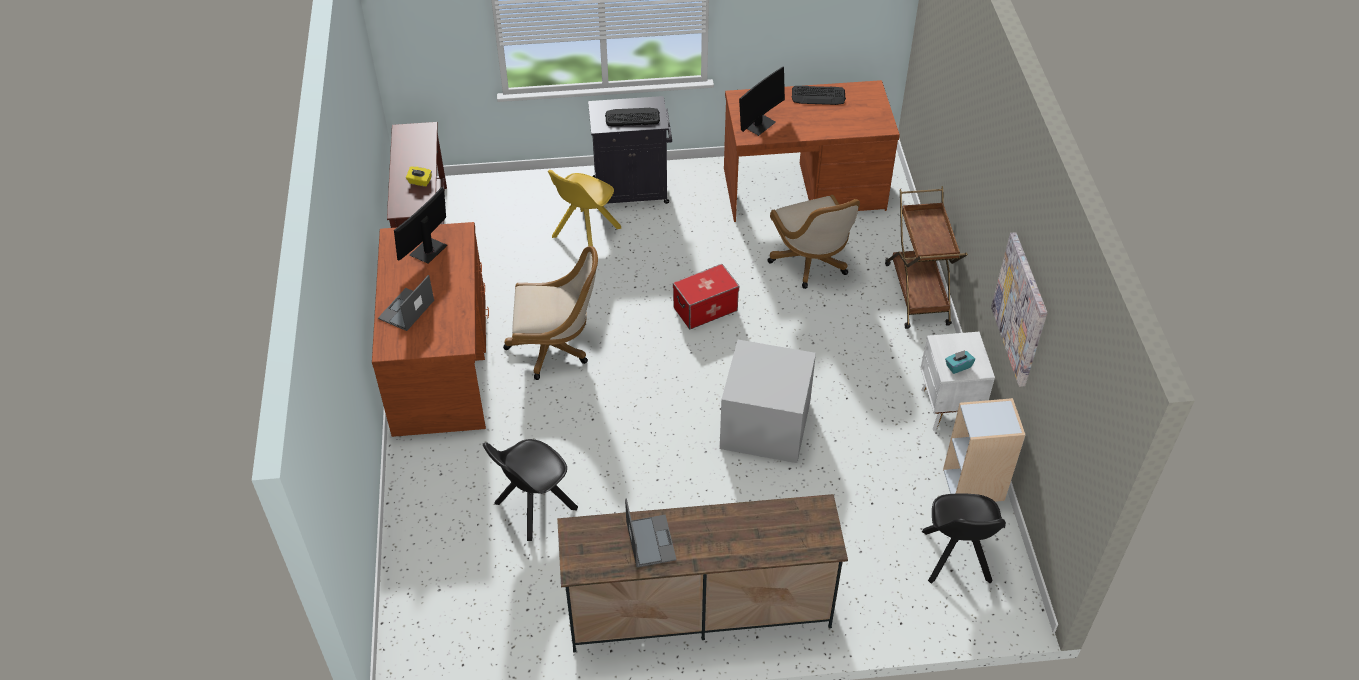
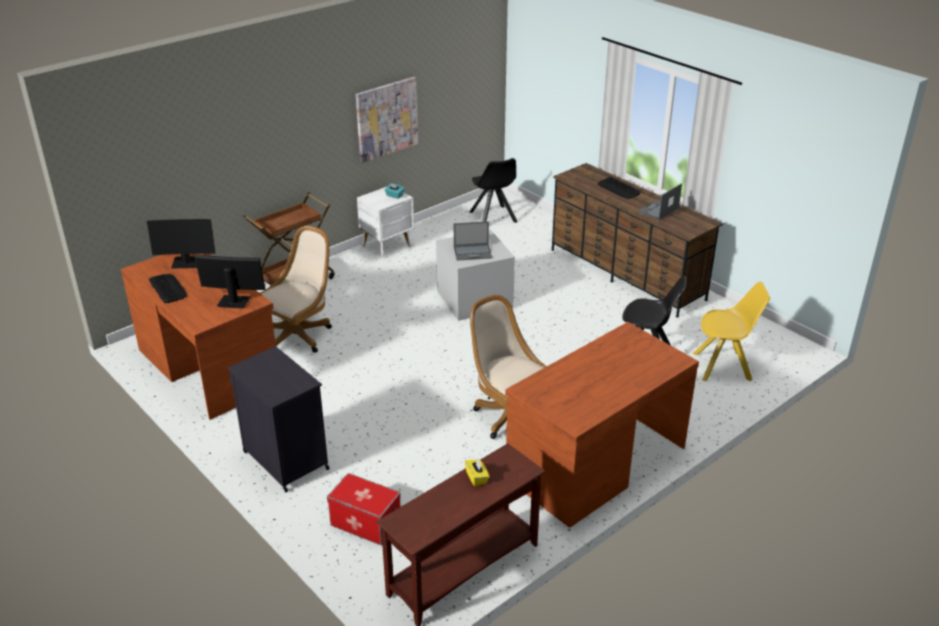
camera: 125 degrees left, 15 degrees down
laptop [378,275,434,331] -> laptop moved to [454,221,492,261]
monitor [394,187,447,264] -> monitor moved to [147,219,215,269]
yellow chair [548,170,621,246] -> yellow chair moved to [693,282,770,381]
keyboard [605,108,660,126] -> keyboard moved to [597,177,641,199]
storage box [673,264,739,330] -> storage box moved to [327,473,401,545]
black chair [922,493,1006,584] -> black chair turned 105 degrees clockwise [470,158,518,223]
bookcase [943,398,1025,502] -> none

